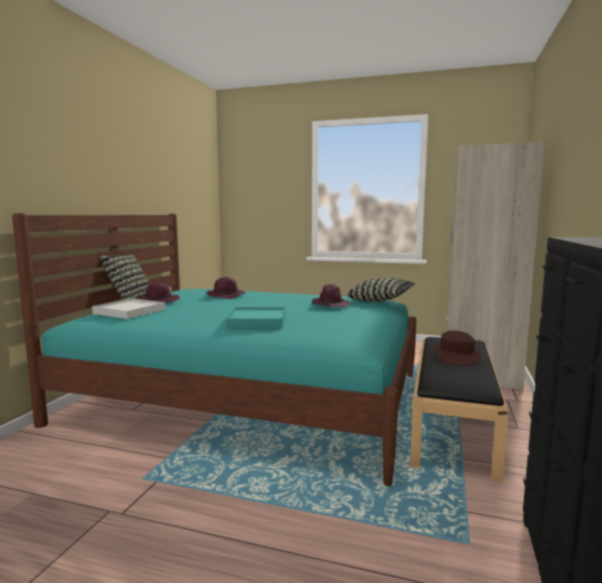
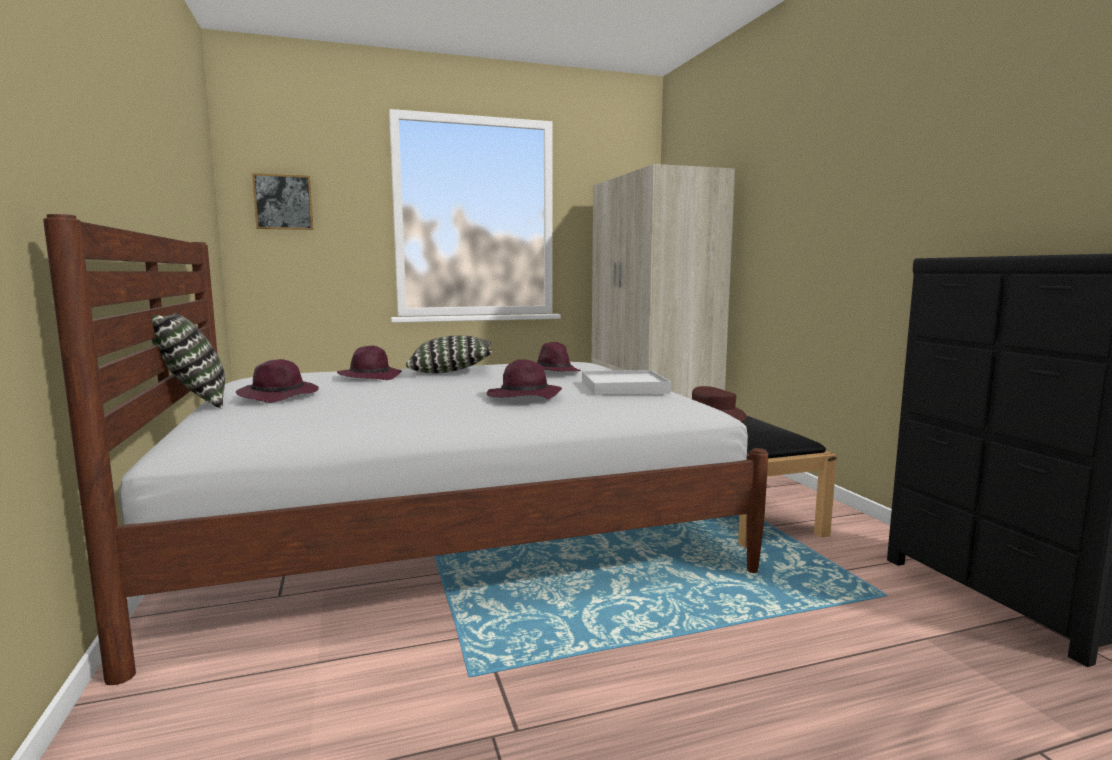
camera: 35 degrees left, 0 degrees up
turquoise bed [12,213,417,486] -> white bed [43,214,768,685]
white tray [92,298,165,319] -> white tray moved to [582,370,671,395]
turquoise tray [226,307,285,327] -> purple hat [487,359,562,399]
pillow [346,277,415,302] -> pillow moved to [406,335,492,373]
none -> picture [252,173,314,230]

